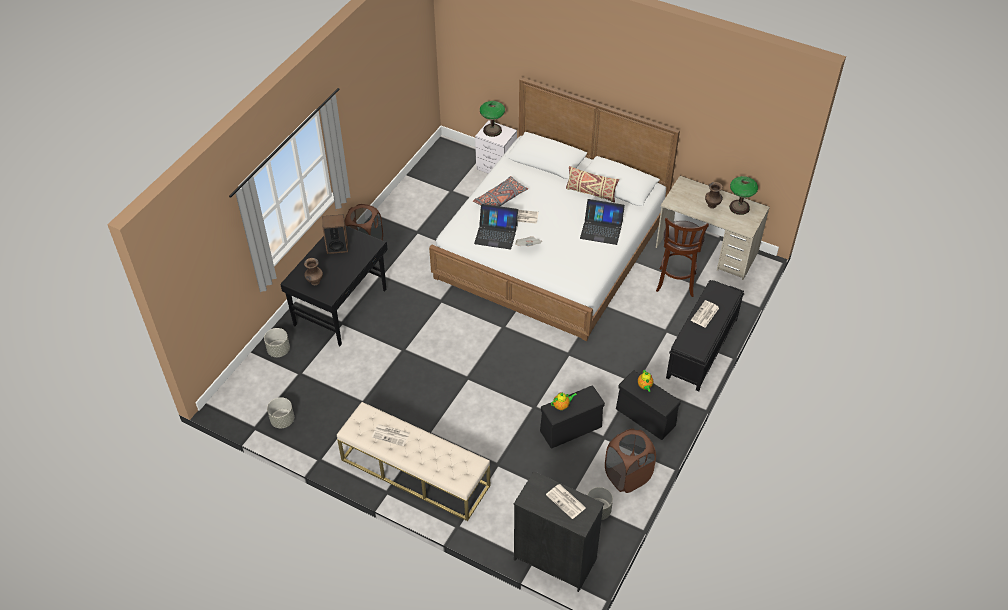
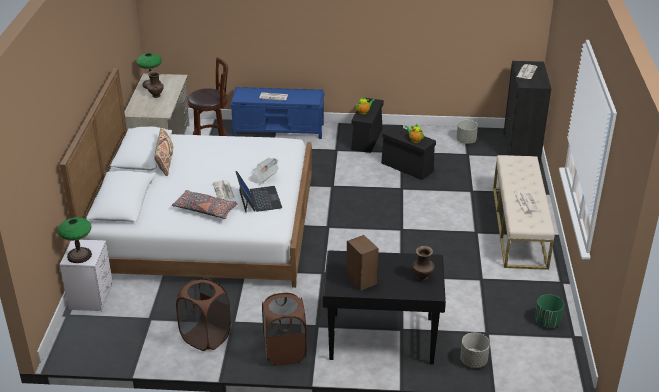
camera: 115 degrees left, 15 degrees down
grey planter [267,397,294,428] -> green planter [535,294,564,328]
laptop [580,199,625,245] -> none
brown laundry basket [605,429,656,493] -> brown laundry basket moved to [176,278,231,351]
black bench [666,280,745,392] -> blue bench [230,87,324,139]

